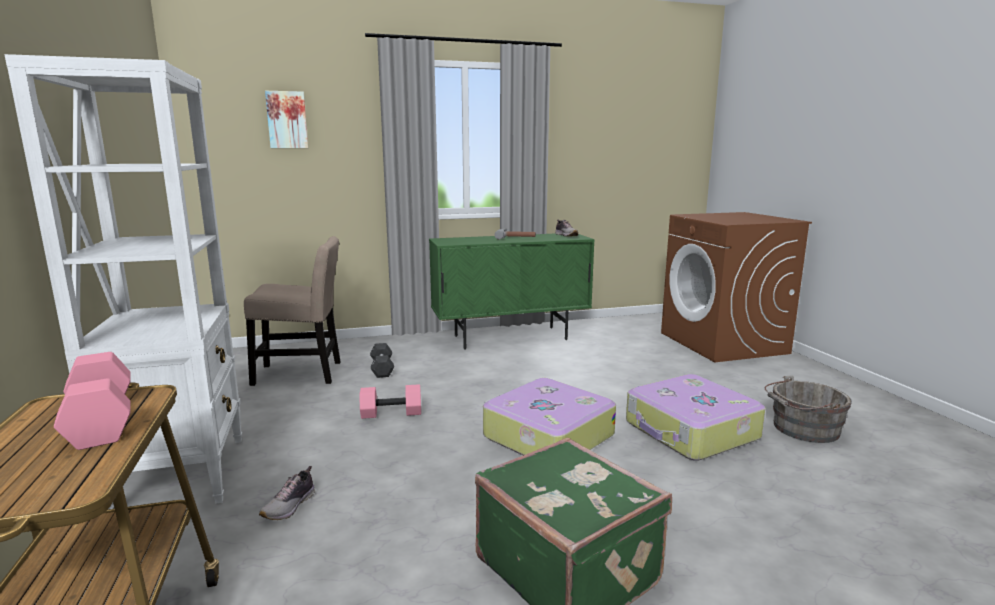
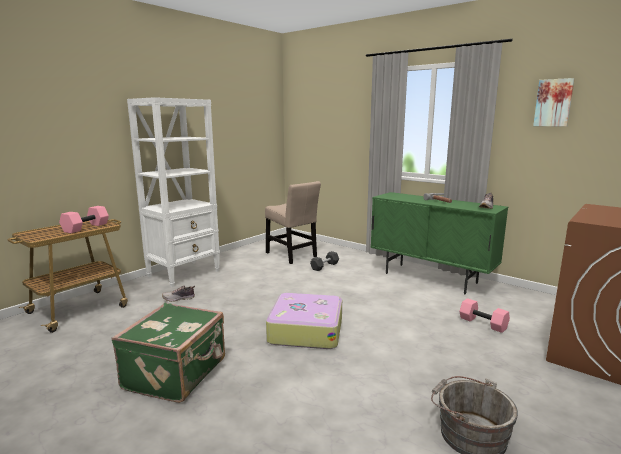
camera: 55 degrees right, 0 degrees up
picture [265,91,308,148] -> picture moved to [533,78,575,127]
pink dumbbell [359,384,421,419] -> pink dumbbell moved to [459,298,510,333]
suitcase [626,374,765,461] -> none

